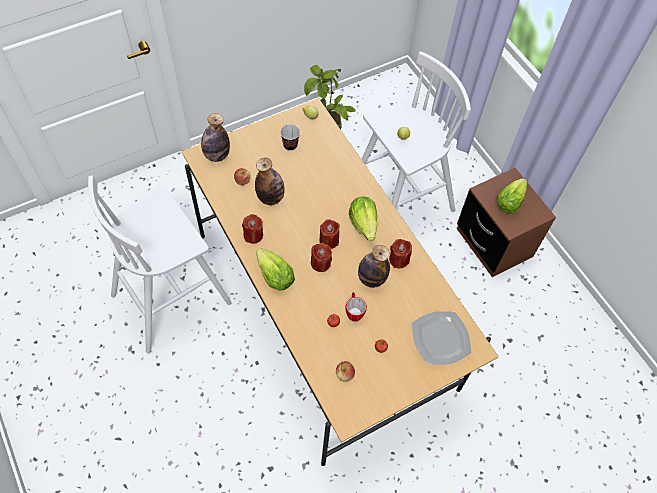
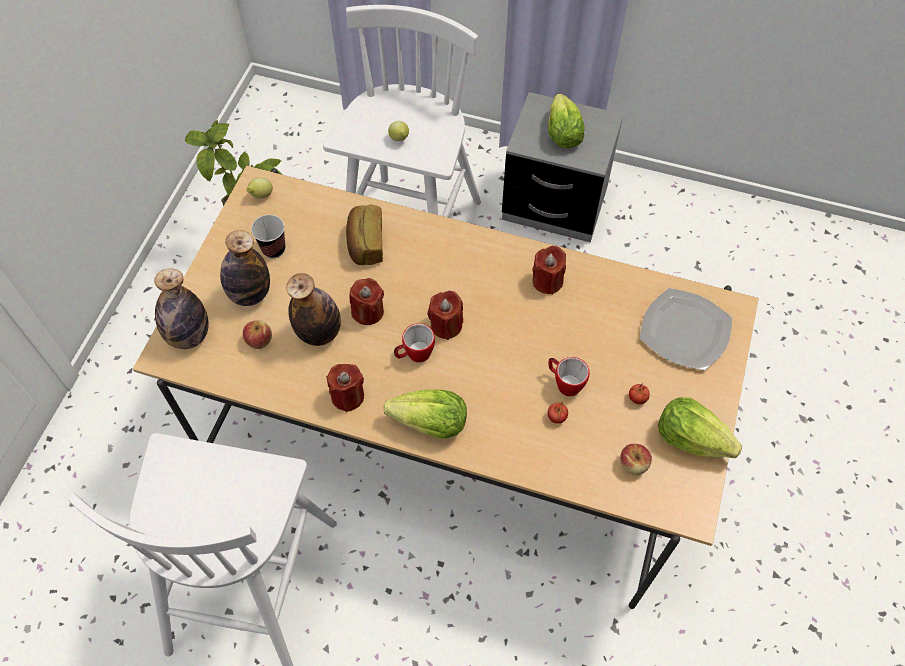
camera: 40 degrees left, 0 degrees up
red candle [311,243,332,272] -> red candle moved to [349,278,384,325]
lettuce [349,197,378,241] -> lettuce moved to [658,397,742,458]
bottle [358,245,390,288] -> bottle moved to [220,230,270,306]
brown nightstand [457,168,556,277] -> grey nightstand [502,92,624,243]
none -> bread [346,205,383,265]
none -> mug [394,323,435,362]

